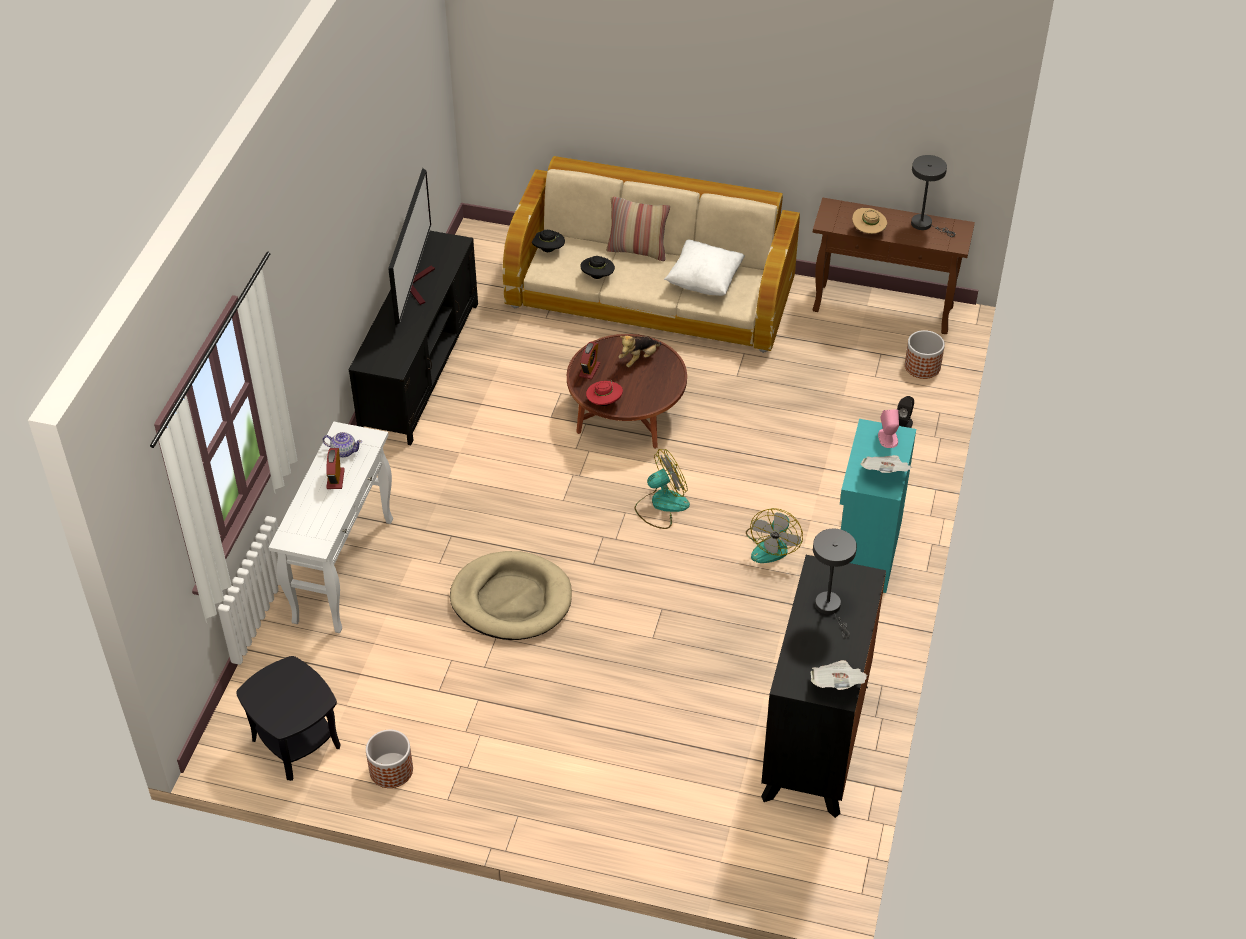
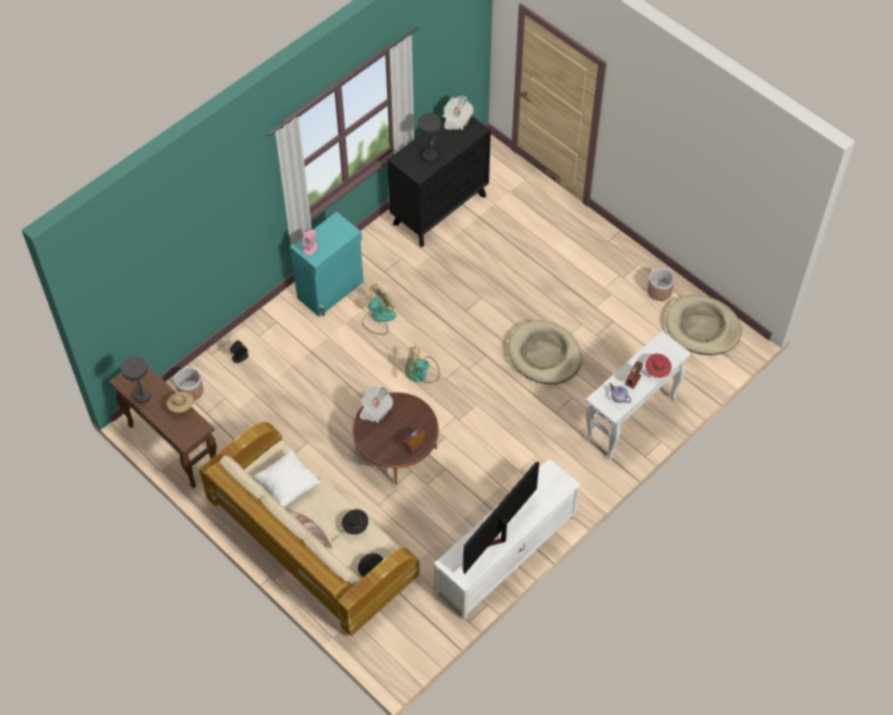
camera: 150 degrees left, 10 degrees up
black side table [236,656,341,781] -> beige dog bed [666,295,742,355]
black tv stand [349,231,478,445] -> white tv stand [434,458,580,620]
red hat [586,379,623,406] -> red hat moved to [645,354,672,378]
plush toy [619,336,662,367] -> none
newspaper [861,455,912,473] -> newspaper moved to [360,387,393,423]

